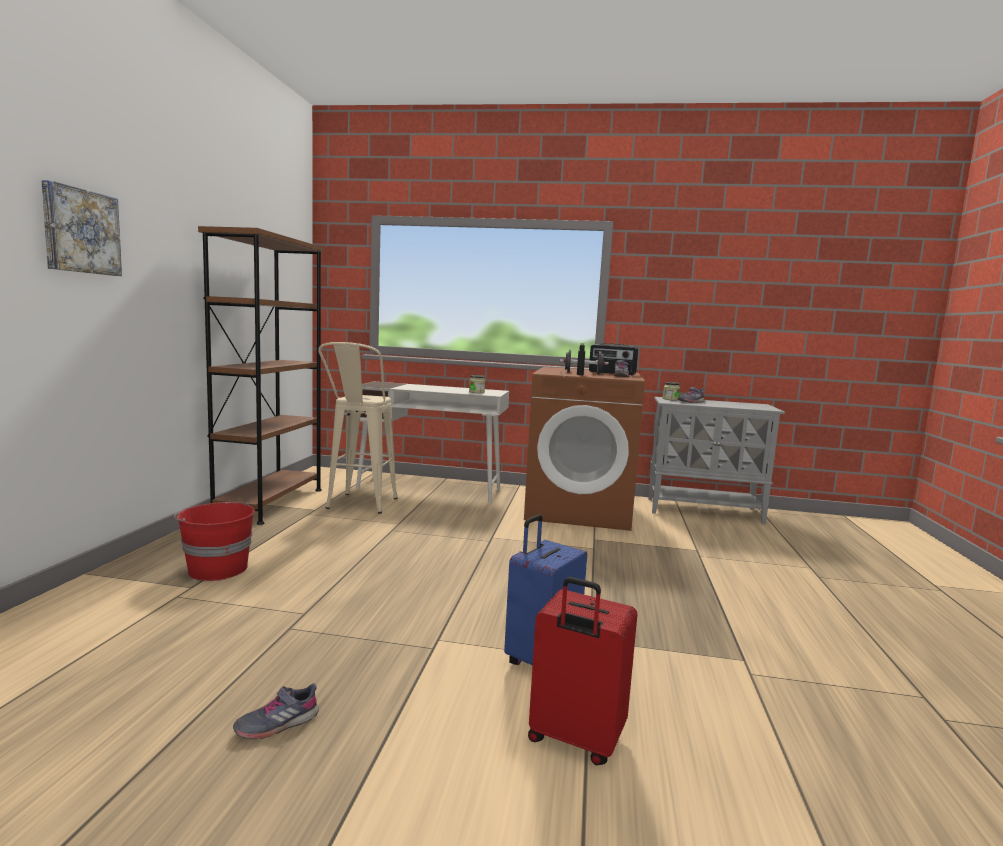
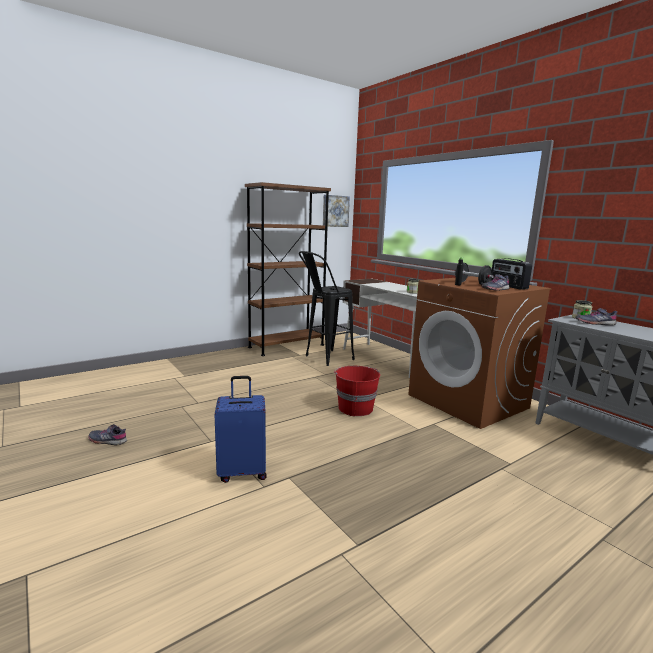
camera: 45 degrees right, 5 degrees up
picture [41,180,122,276] -> picture moved to [323,195,350,227]
red bucket [174,502,255,581] -> red bucket moved to [334,366,380,416]
beige stool [318,342,397,514] -> black stool [299,251,355,366]
red suitcase [528,577,637,765] -> none

